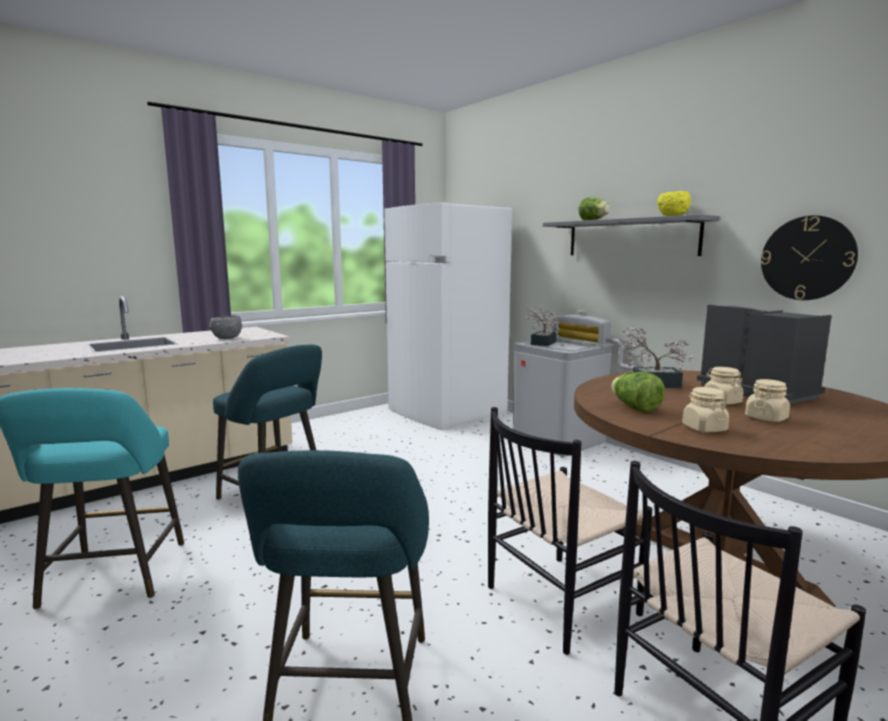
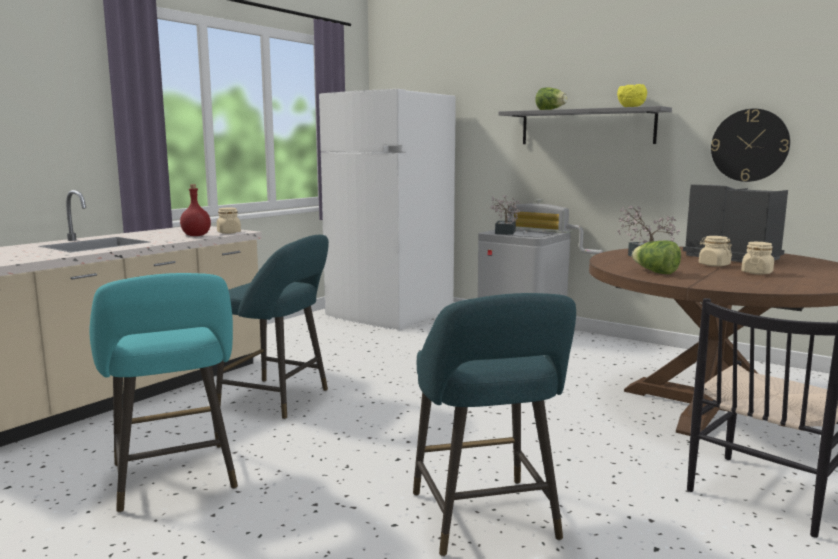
camera: 15 degrees left, 0 degrees up
grey bowl [209,315,242,339] -> red bottle [180,184,211,236]
black chair [488,407,652,655] -> none
beige jar [682,387,729,432] -> beige jar moved to [217,208,241,234]

